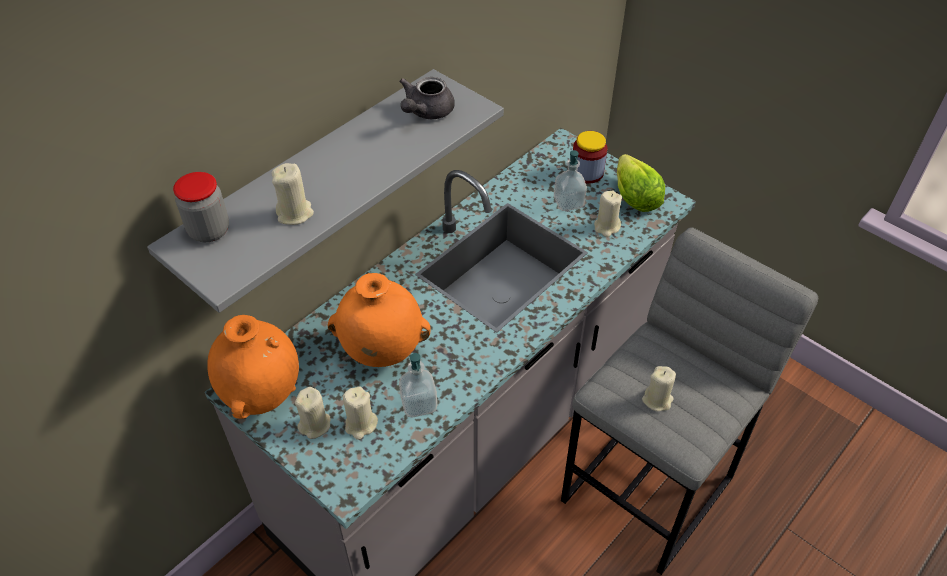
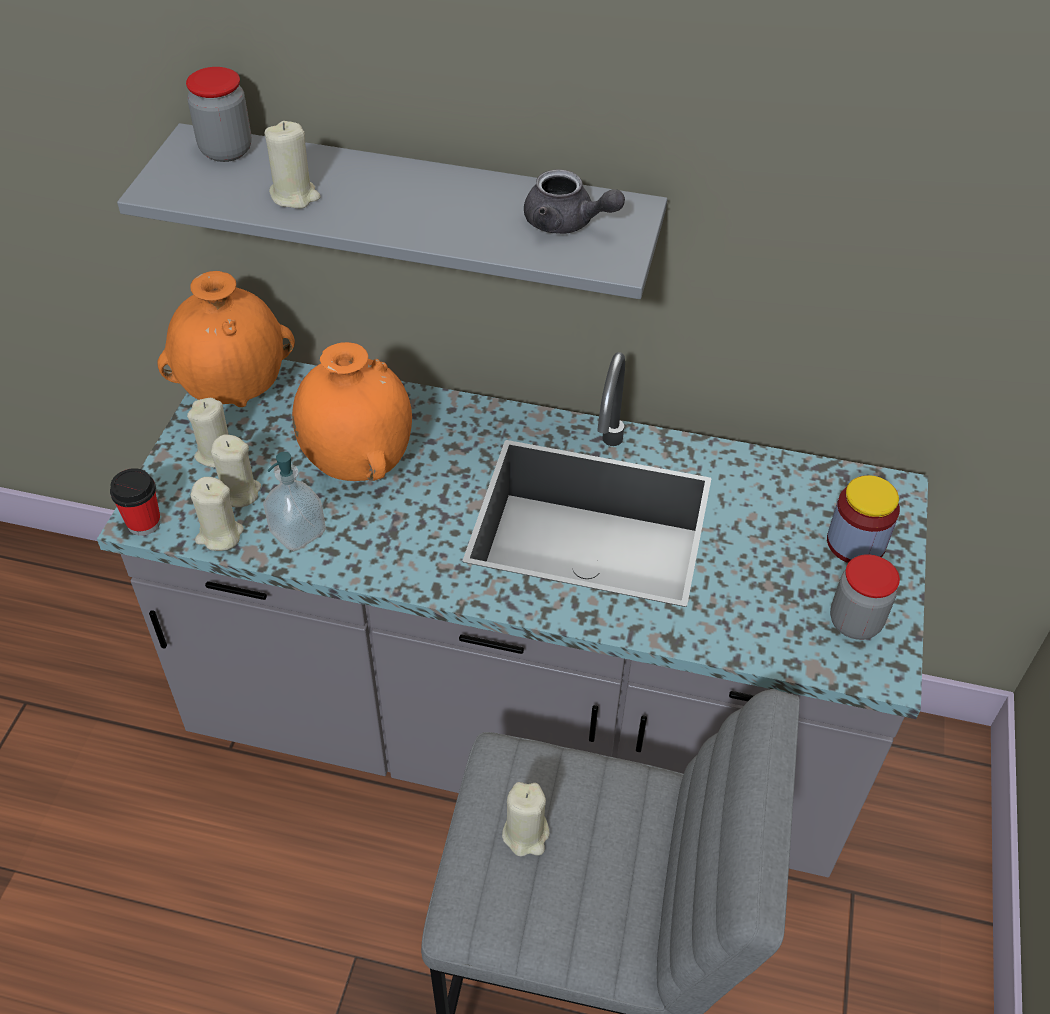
camera: 60 degrees right, 0 degrees up
grey teapot [399,77,455,119] -> grey teapot turned 150 degrees counterclockwise [524,170,625,234]
soap dispenser [554,150,587,211] -> none
beige candle [594,190,622,237] -> beige candle moved to [191,477,244,551]
lettuce [617,154,665,212] -> jar [830,554,900,640]
none -> cup [110,468,161,536]

